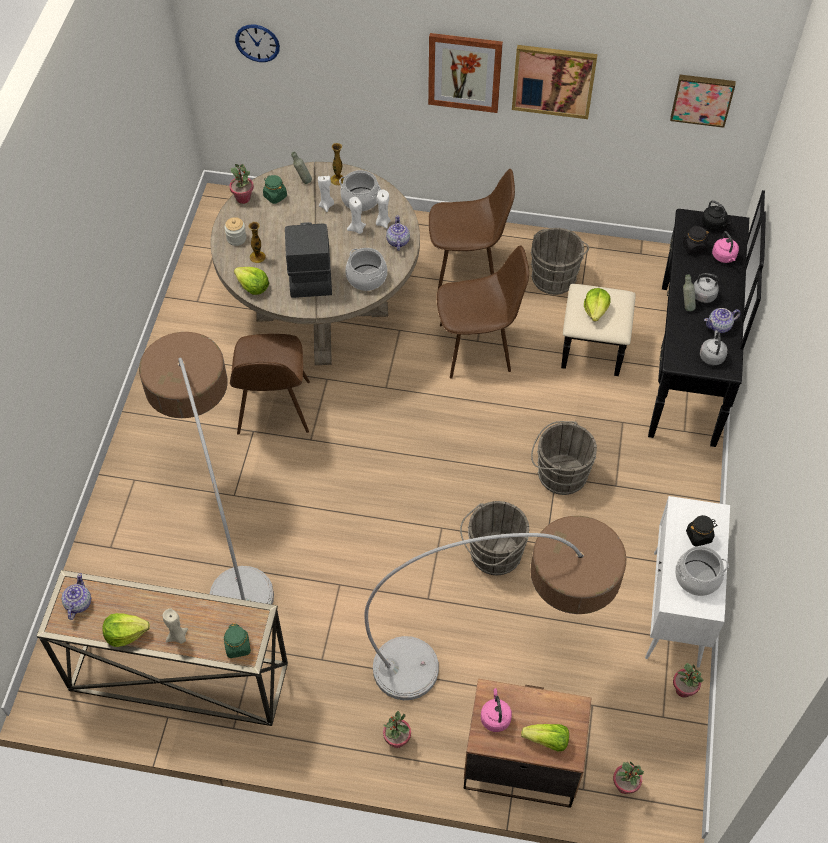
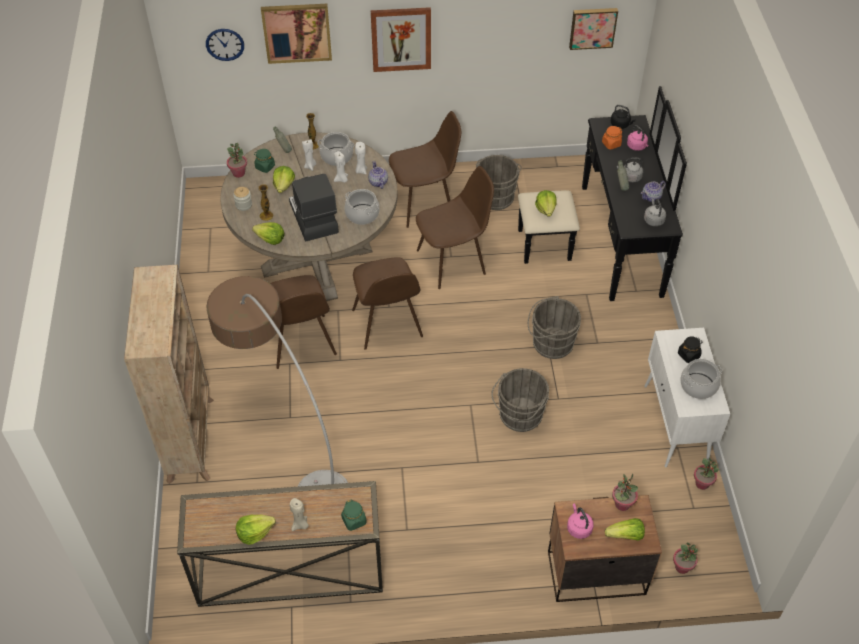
camera: 15 degrees left, 5 degrees down
teapot [61,573,91,620] -> none
floor lamp [364,516,626,700] -> none
potted plant [383,711,411,748] -> potted plant moved to [612,473,638,511]
picture [512,45,598,119] -> picture moved to [261,4,332,64]
black jar [683,226,709,254] -> orange jar [602,126,622,150]
none -> beige bookcase [124,265,214,484]
none -> lettuce [273,166,295,193]
none -> brown chair [352,258,423,350]

